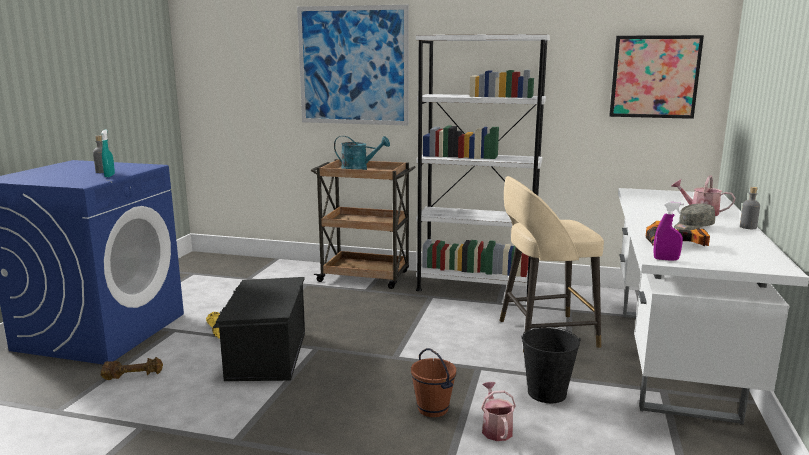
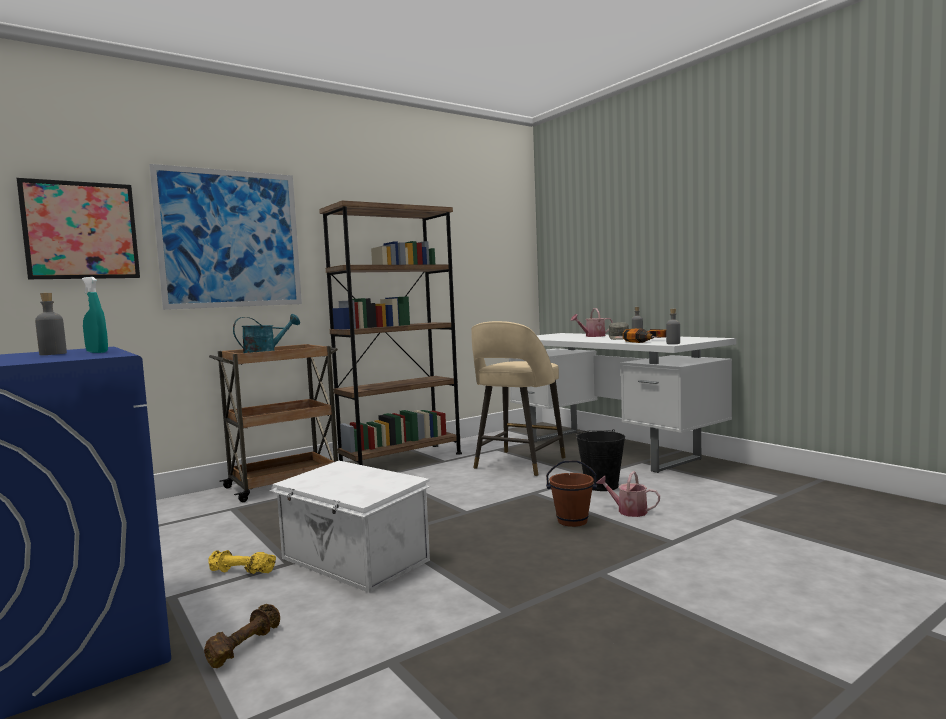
camera: 50 degrees left, 10 degrees down
black storage box [213,277,305,381] -> white storage box [269,461,430,593]
white bookcase [416,34,550,302] -> brown bookcase [319,200,462,465]
picture [609,35,704,119] -> picture moved to [17,178,140,279]
purple spray bottle [654,202,684,261] -> grey bottle [666,309,680,344]

